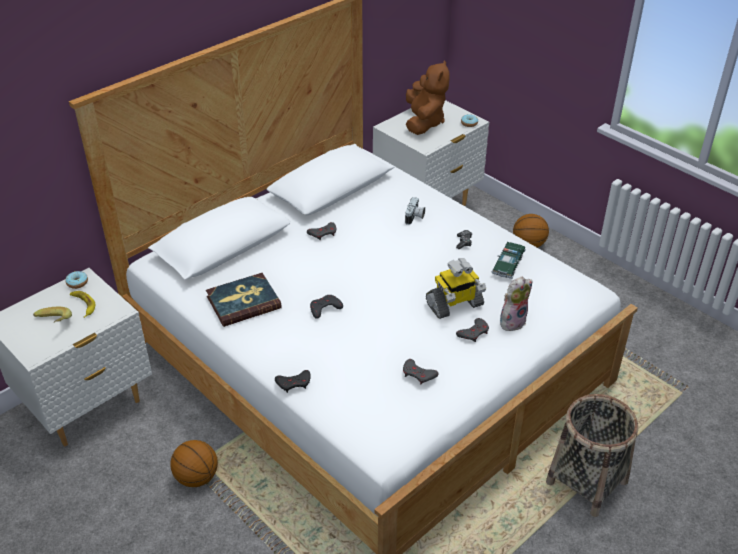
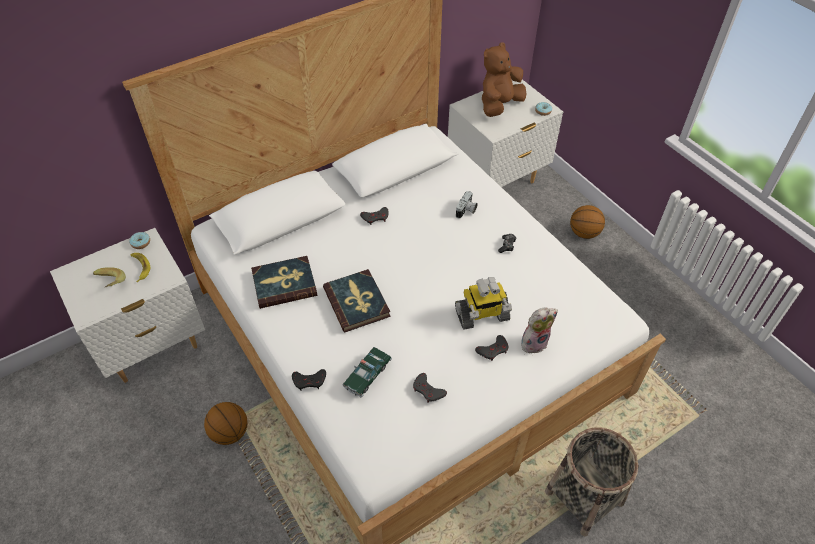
camera: 10 degrees right, 10 degrees up
black game controller [310,295,343,319] -> book [323,269,391,332]
brown plush toy [406,60,450,135] -> brown plush toy turned 150 degrees counterclockwise [482,42,526,117]
toy car [492,242,526,279] -> toy car moved to [342,347,392,397]

